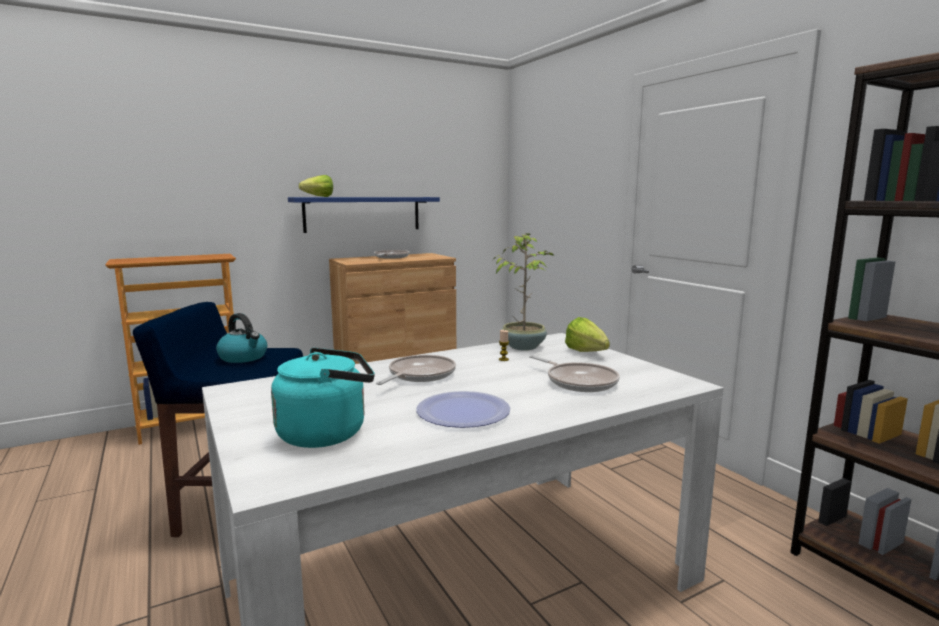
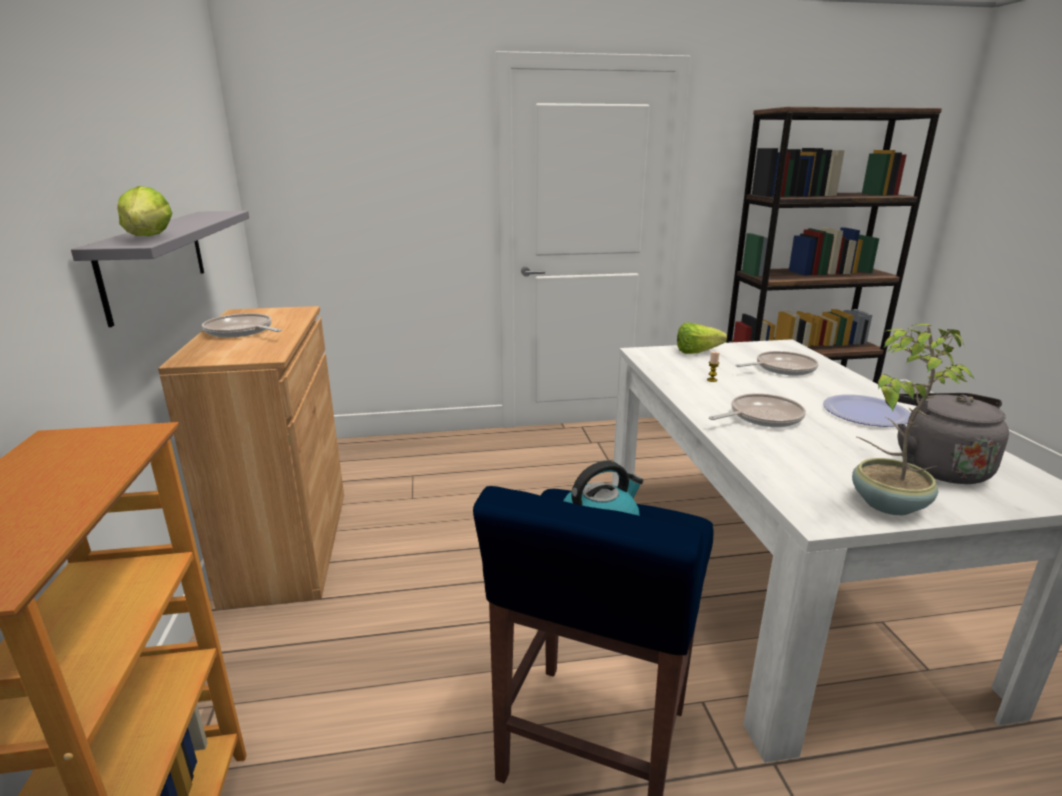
camera: 70 degrees left, 10 degrees up
turquoise kettle [271,348,375,448] -> grey kettle [898,393,1009,484]
blue shelf [288,197,440,233] -> grey shelf [71,211,249,327]
frying pan [376,355,456,385] -> frying pan turned 105 degrees clockwise [709,393,806,427]
potted plant [493,233,554,351] -> potted plant moved to [852,324,974,515]

